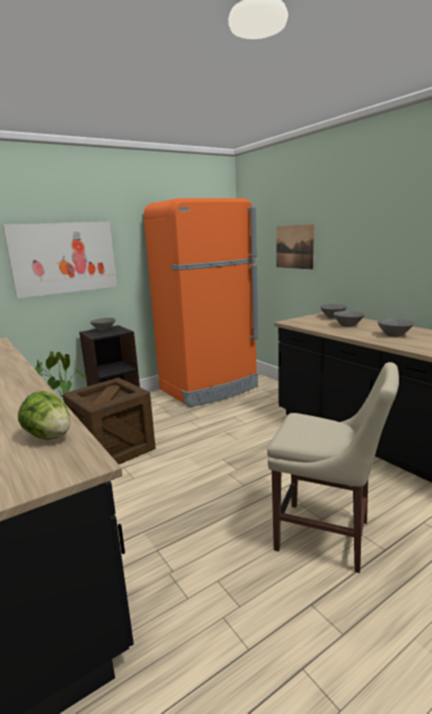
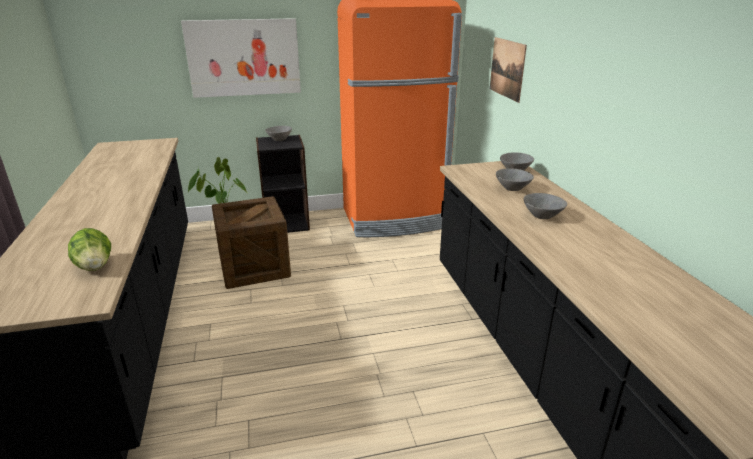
camera: 20 degrees right, 10 degrees up
beige chair [267,362,399,573] -> none

